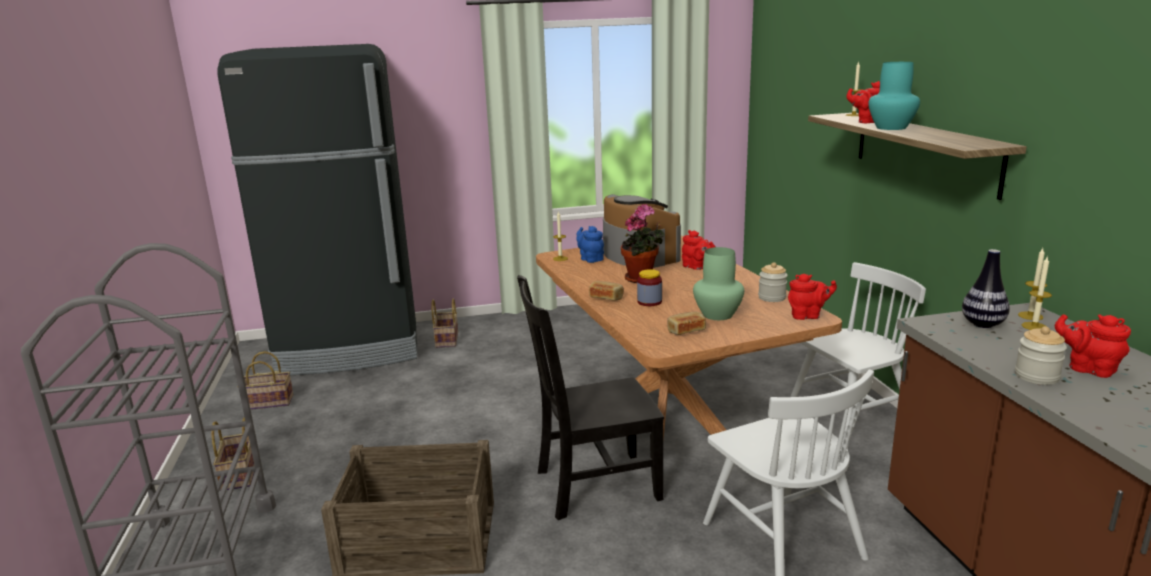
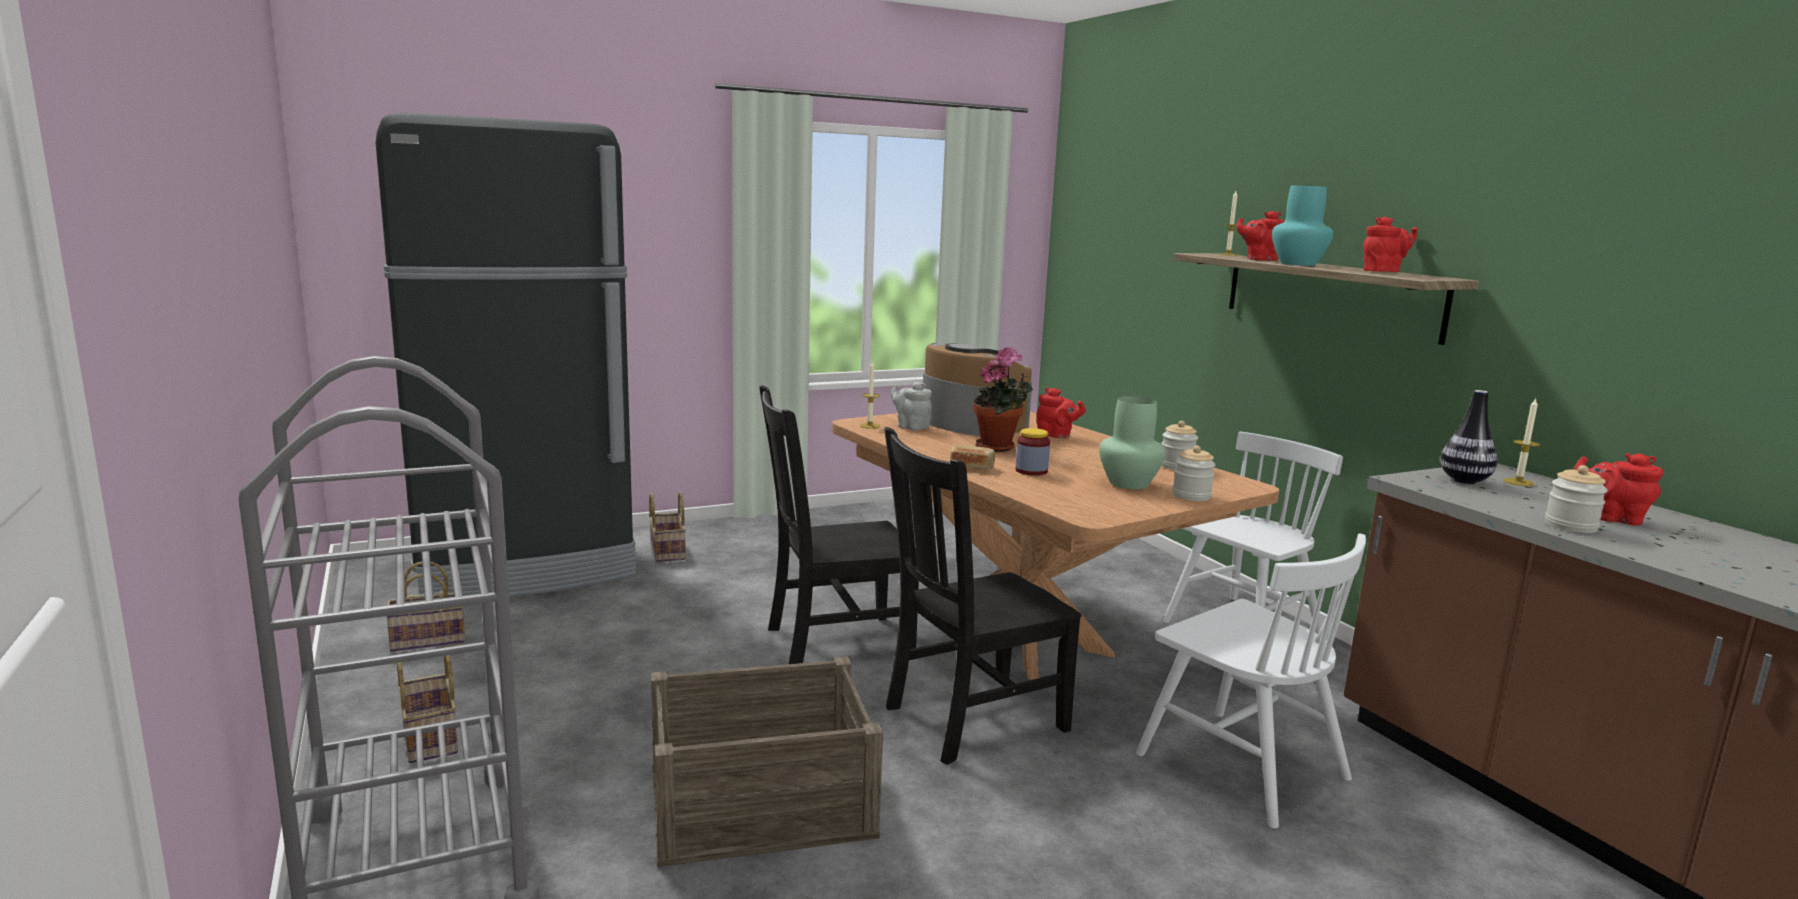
camera: 15 degrees left, 5 degrees down
blue teapot [576,226,604,263] -> grey teapot [890,381,932,431]
bread [667,312,706,335] -> none
red teapot [788,274,837,320] -> red teapot moved to [1363,216,1418,272]
candle [1018,248,1047,320] -> none
none -> black chair [759,385,919,664]
none -> jar [1172,446,1216,501]

